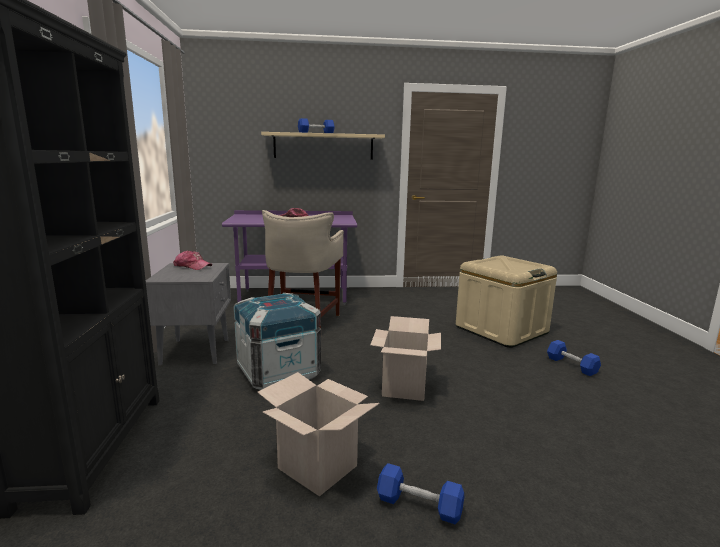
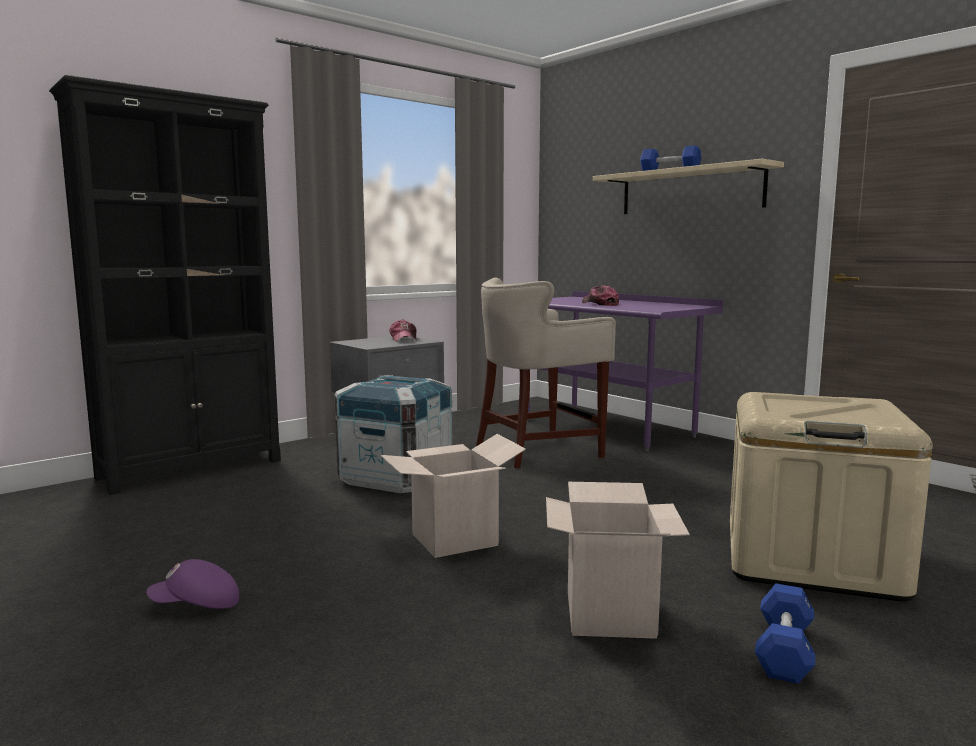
camera: 55 degrees right, 5 degrees down
cardboard box [257,372,380,496] -> cardboard box moved to [546,482,690,639]
blue dumbbell [377,463,464,524] -> purple cap [146,559,239,609]

